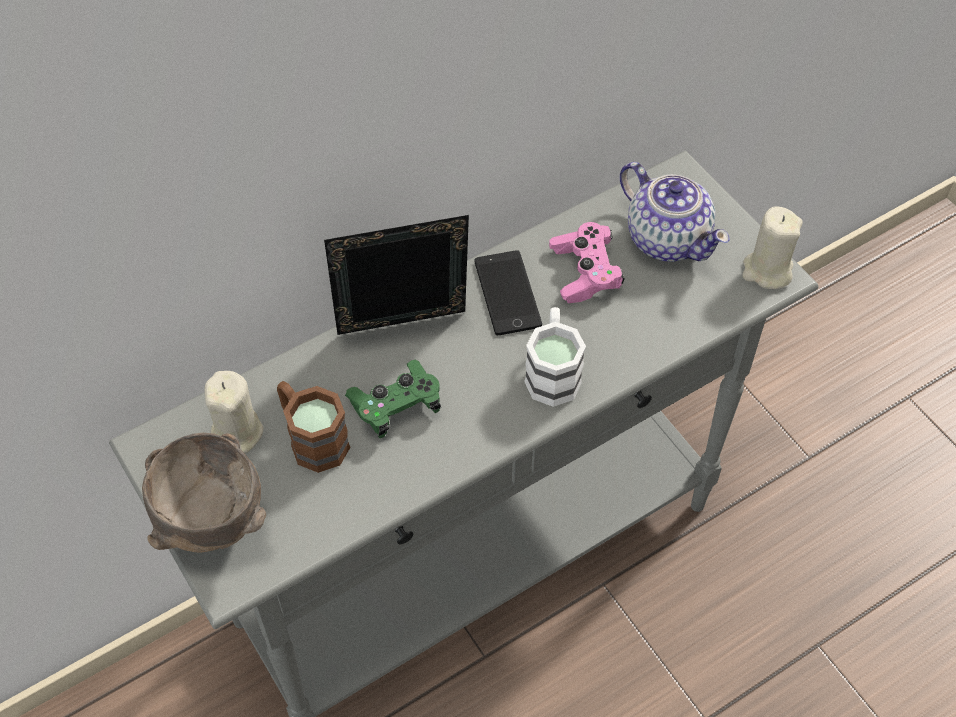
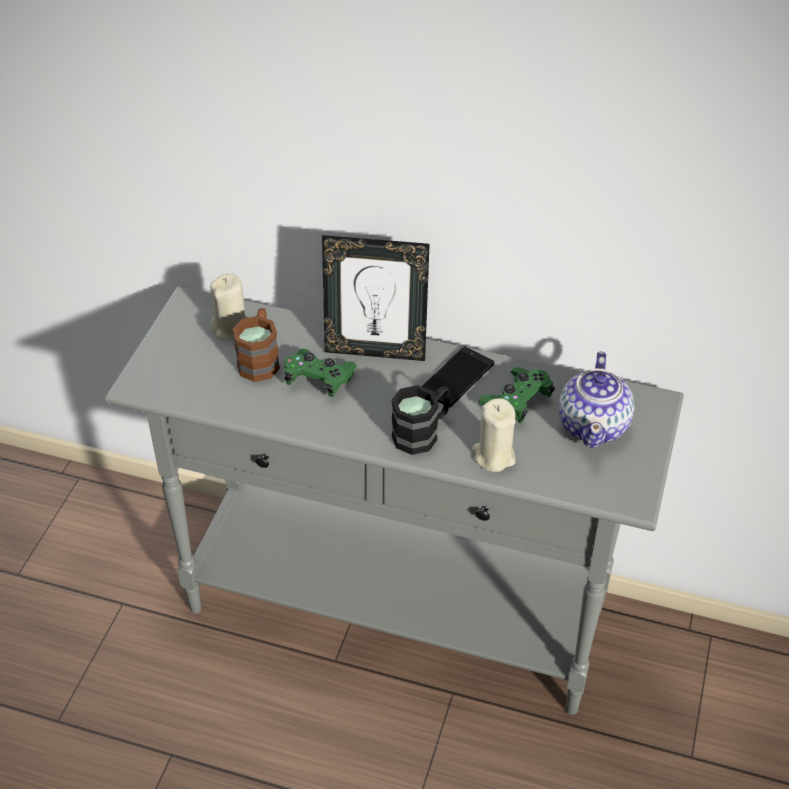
camera: 50 degrees right, 10 degrees down
brown bowl [142,433,266,553] -> none
picture frame [324,215,469,335] -> picture frame turned 150 degrees clockwise [322,235,430,361]
white mug [524,307,586,407] -> black mug [392,385,450,455]
pink game controller [549,222,625,303] -> green game controller [479,367,555,423]
beige candle [742,207,803,289] -> beige candle moved to [472,398,516,472]

